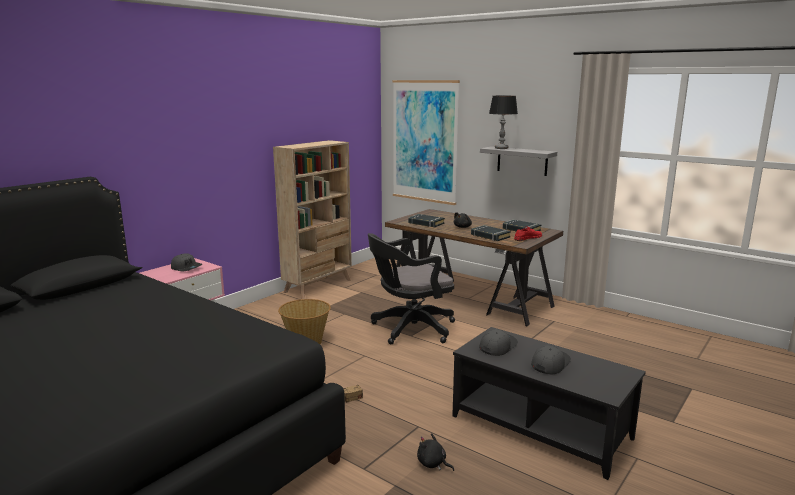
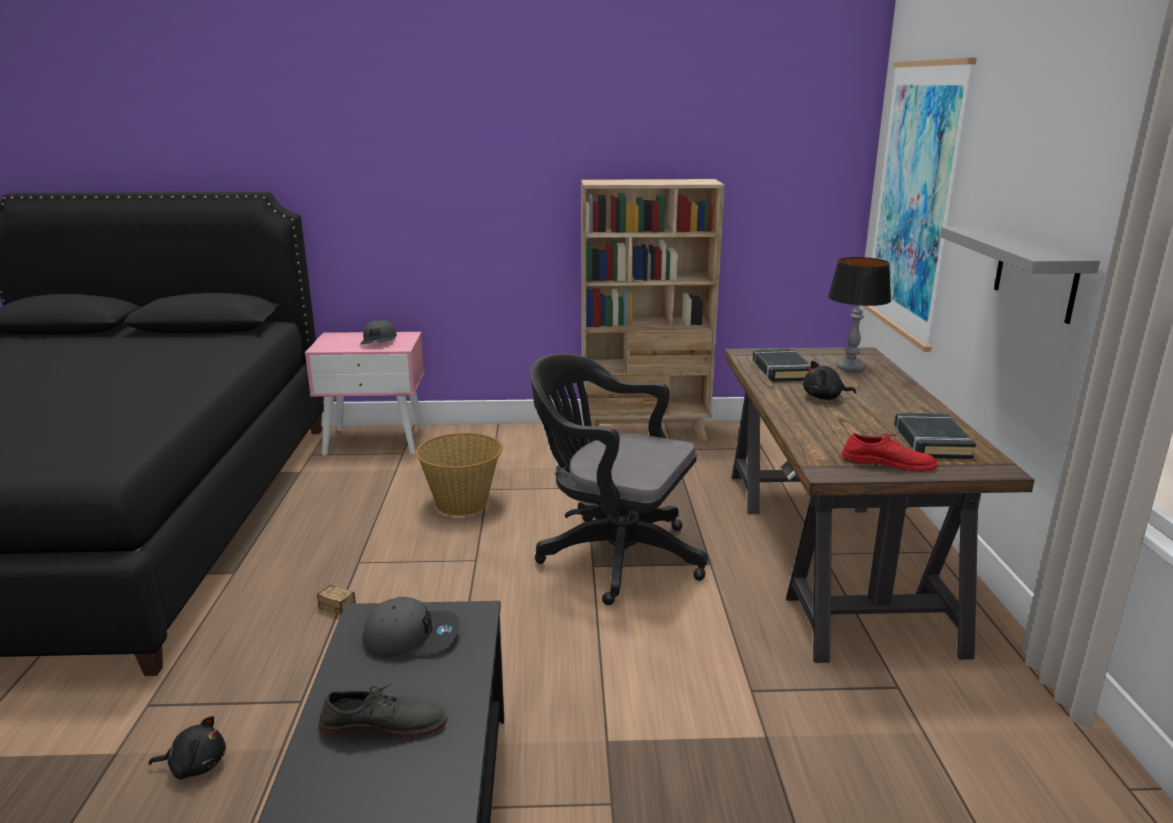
camera: 50 degrees right, 5 degrees up
black plush toy [417,433,454,471] -> black plush toy turned 90 degrees clockwise [149,716,226,779]
black book [471,225,511,241] -> none
table lamp [489,96,518,149] -> table lamp moved to [828,257,891,372]
grey cap [531,345,571,374] -> grey shoe [318,684,447,738]

